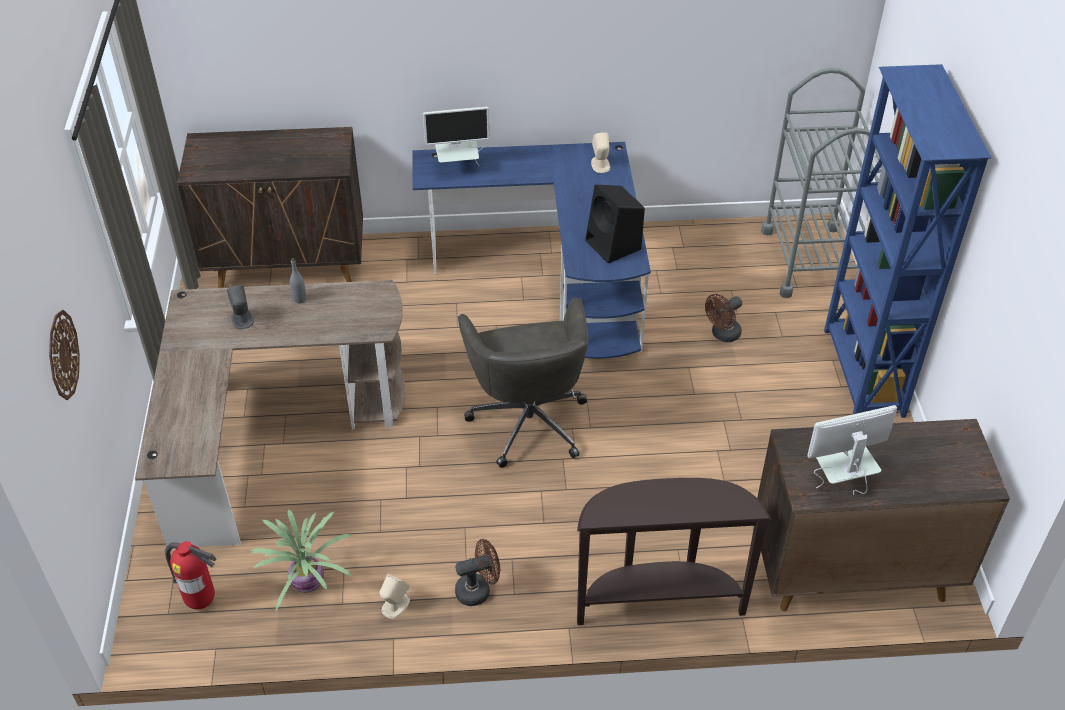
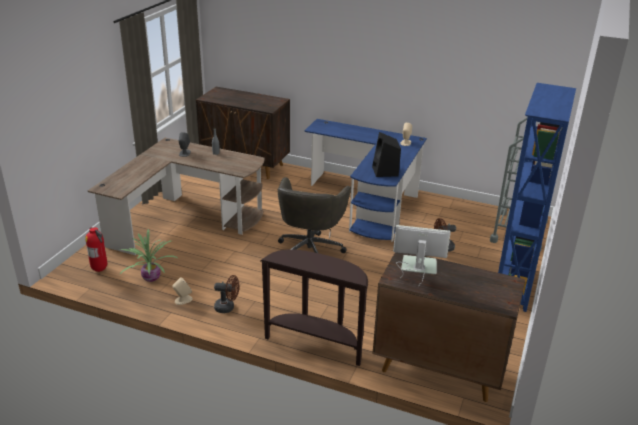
camera: 25 degrees right, 15 degrees down
wall clock [49,310,80,400] -> none
monitor [423,107,490,166] -> none

